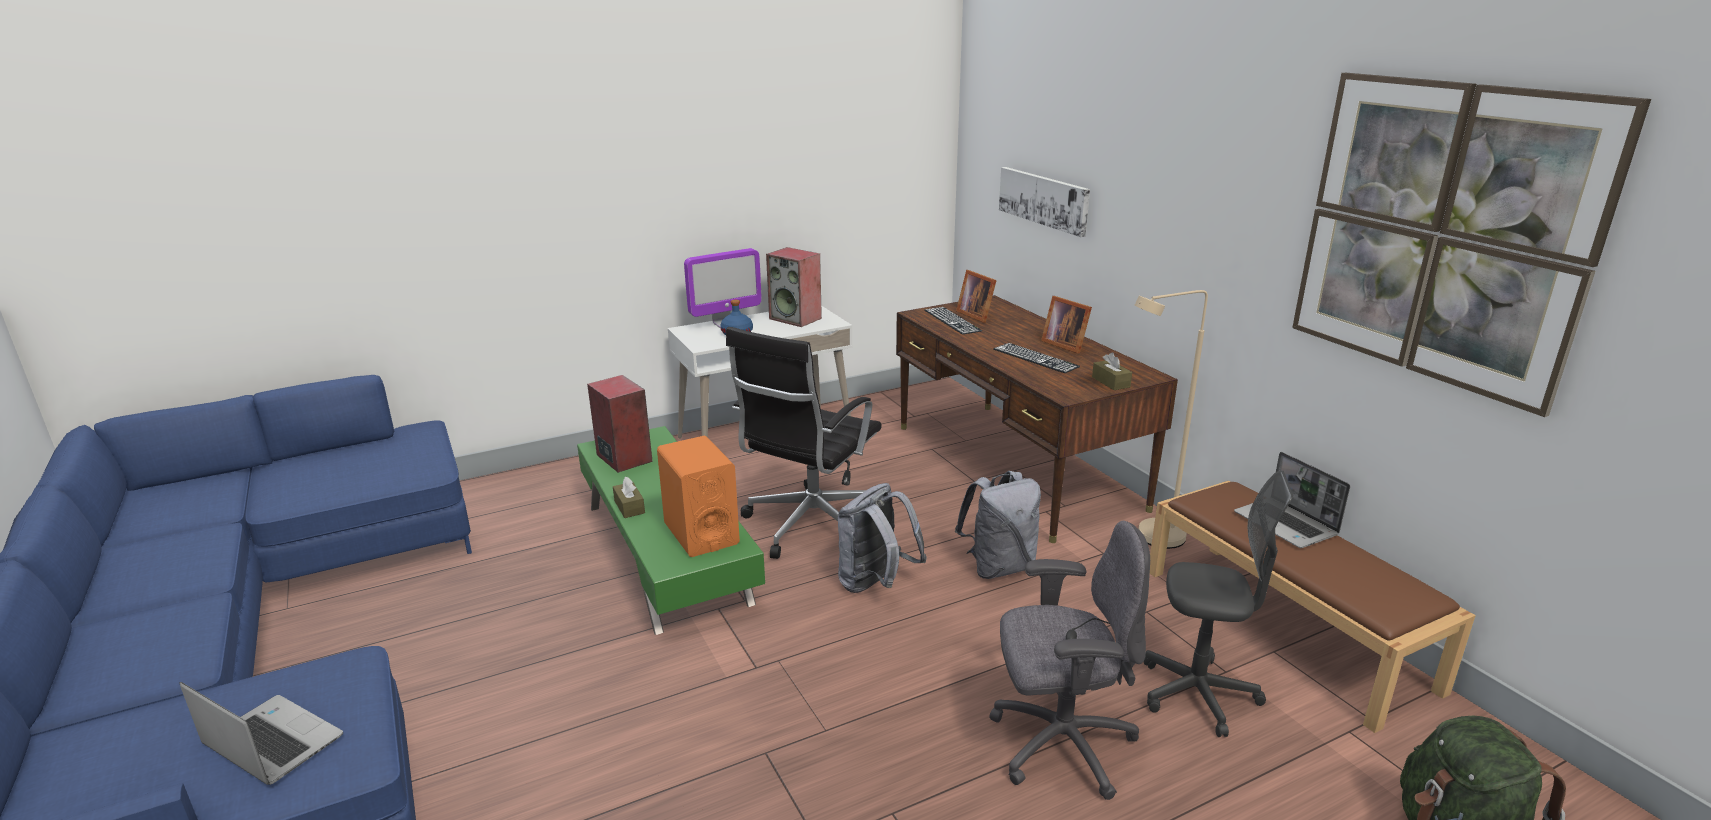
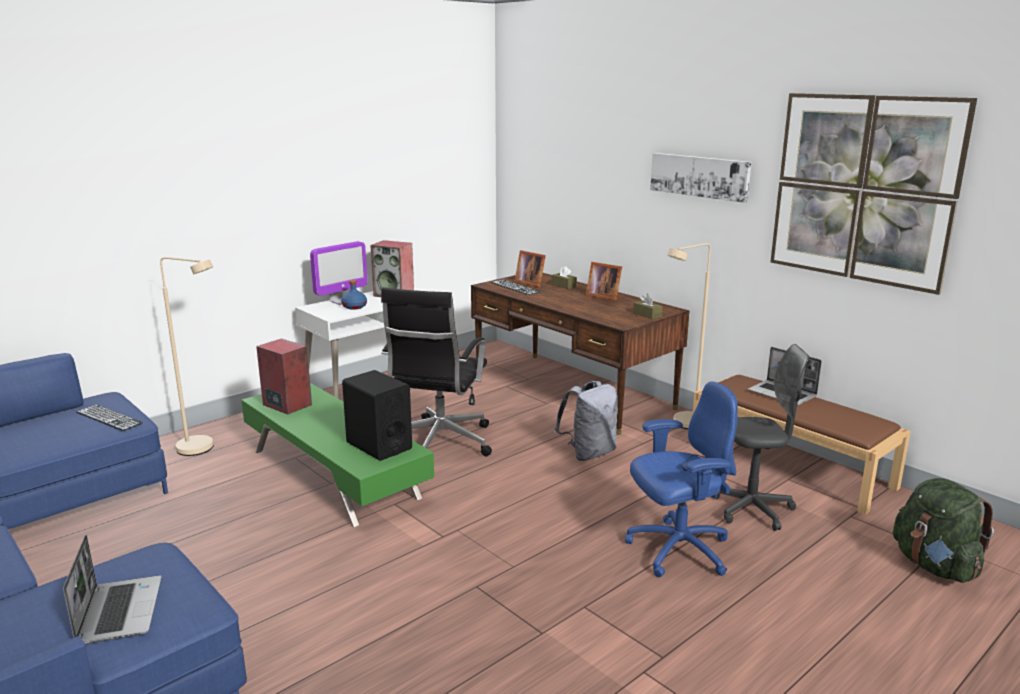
camera: 15 degrees left, 5 degrees down
laptop [180,682,343,785] -> laptop turned 60 degrees clockwise [63,535,162,644]
brown tissue box [613,477,645,518] -> brown tissue box moved to [552,266,577,289]
orange speaker [657,436,740,557] -> black speaker [342,370,412,461]
grey backpack [838,483,927,593] -> none
grey office chair [989,521,1150,800] -> blue office chair [625,382,738,577]
keyboard [993,343,1080,373] -> keyboard moved to [76,405,143,431]
picture [999,167,1090,237] -> picture moved to [650,153,751,203]
none -> beige floor lamp [160,257,213,456]

